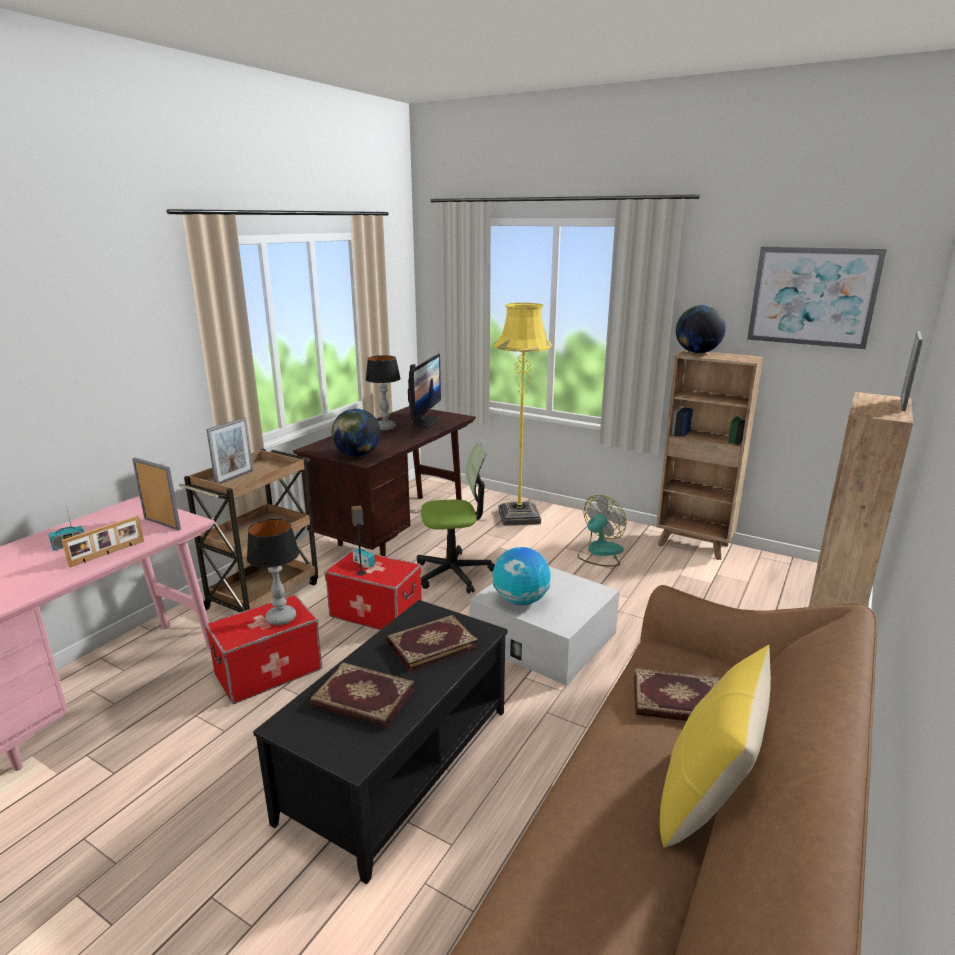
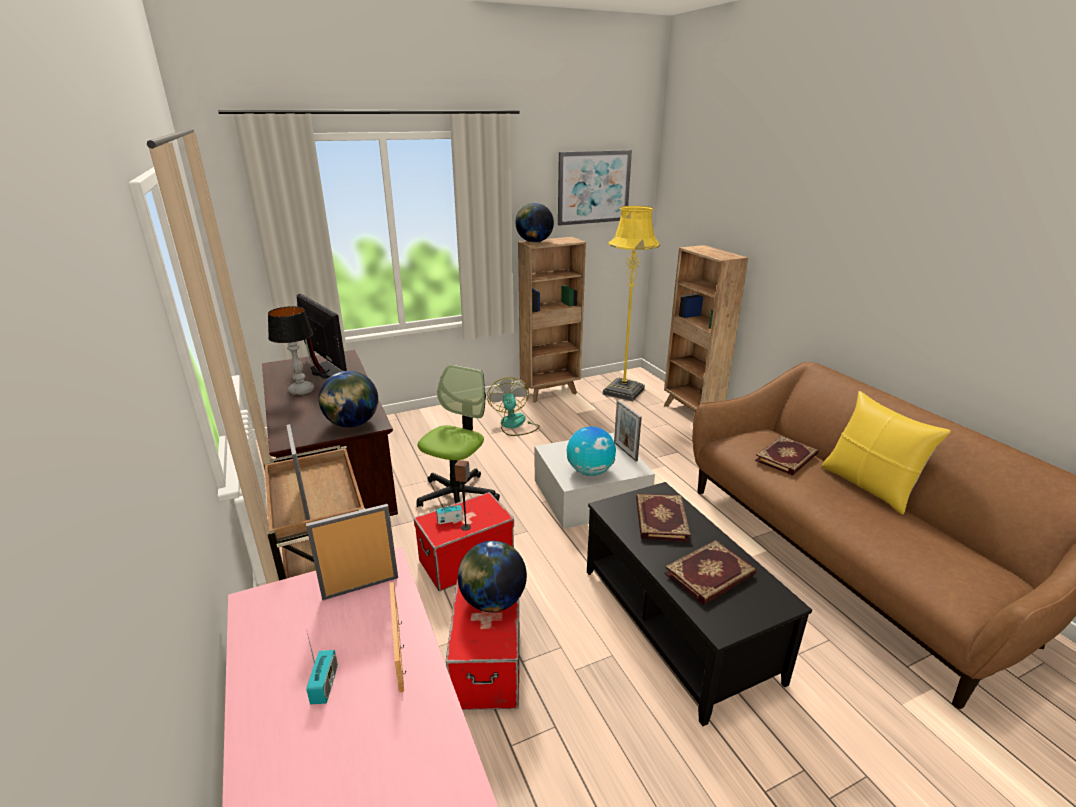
camera: 55 degrees left, 5 degrees up
table lamp [247,519,299,625] -> globe [458,541,527,612]
yellow floor lamp [494,303,552,526] -> yellow floor lamp moved to [603,206,660,401]
picture frame [901,331,923,411] -> picture frame moved to [614,400,642,461]

